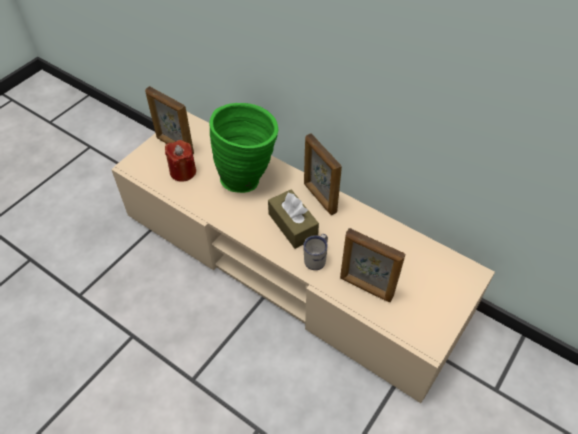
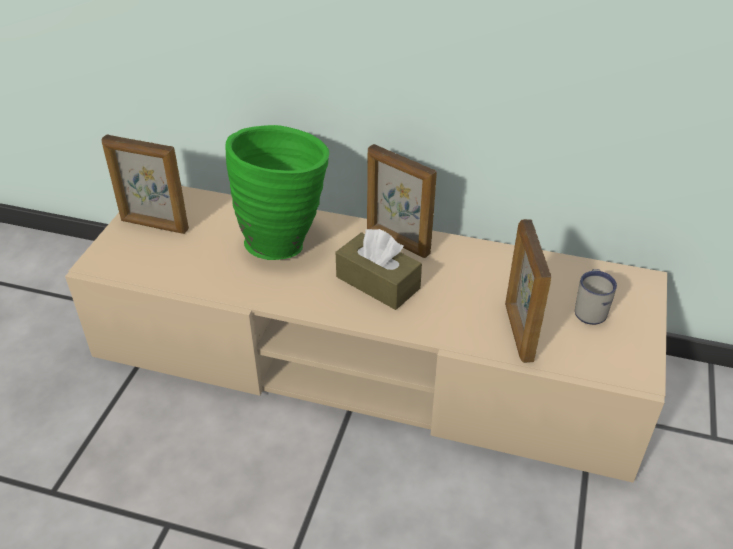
camera: 20 degrees left, 10 degrees down
red candle [165,140,196,182] -> none
white mug [303,234,328,270] -> white mug moved to [575,269,617,325]
picture frame [340,228,405,302] -> picture frame turned 75 degrees clockwise [505,219,551,363]

